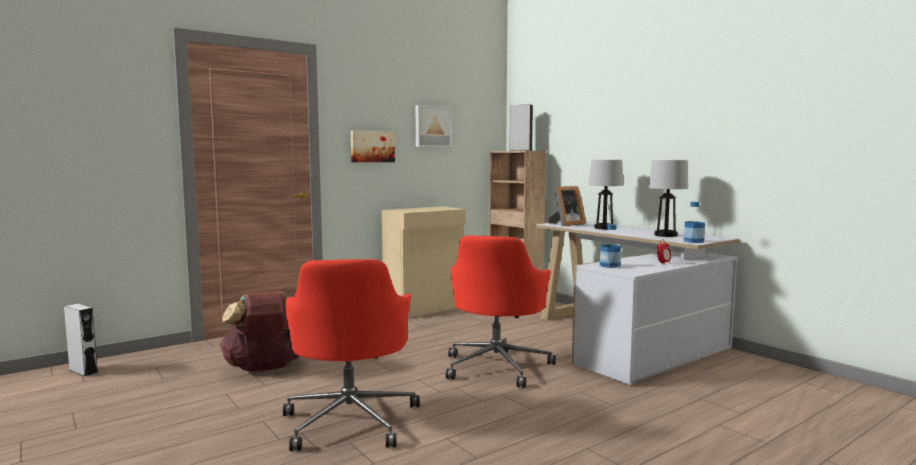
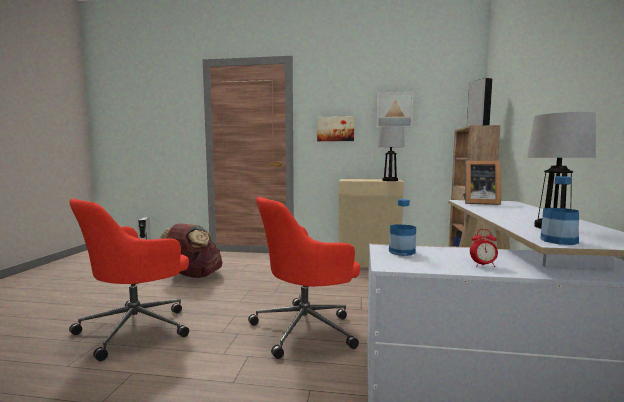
camera: 45 degrees right, 0 degrees up
table lamp [589,160,624,229] -> table lamp moved to [378,126,405,181]

